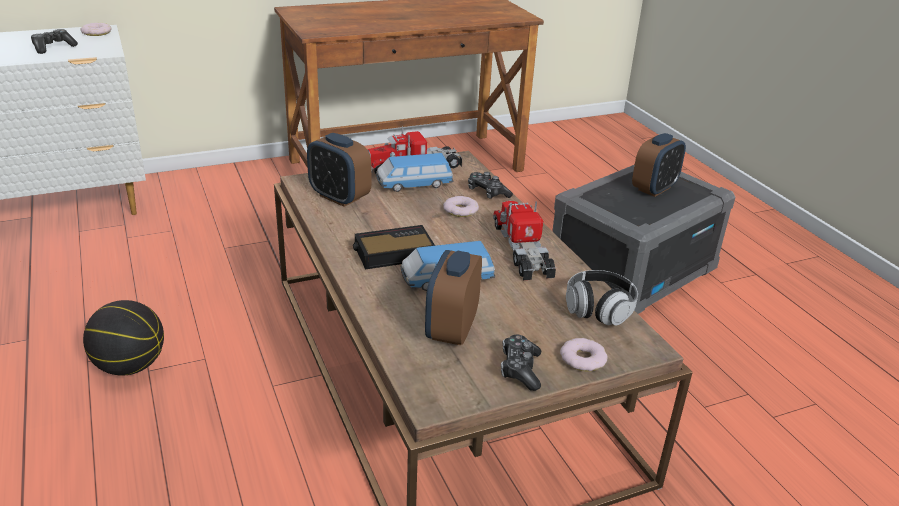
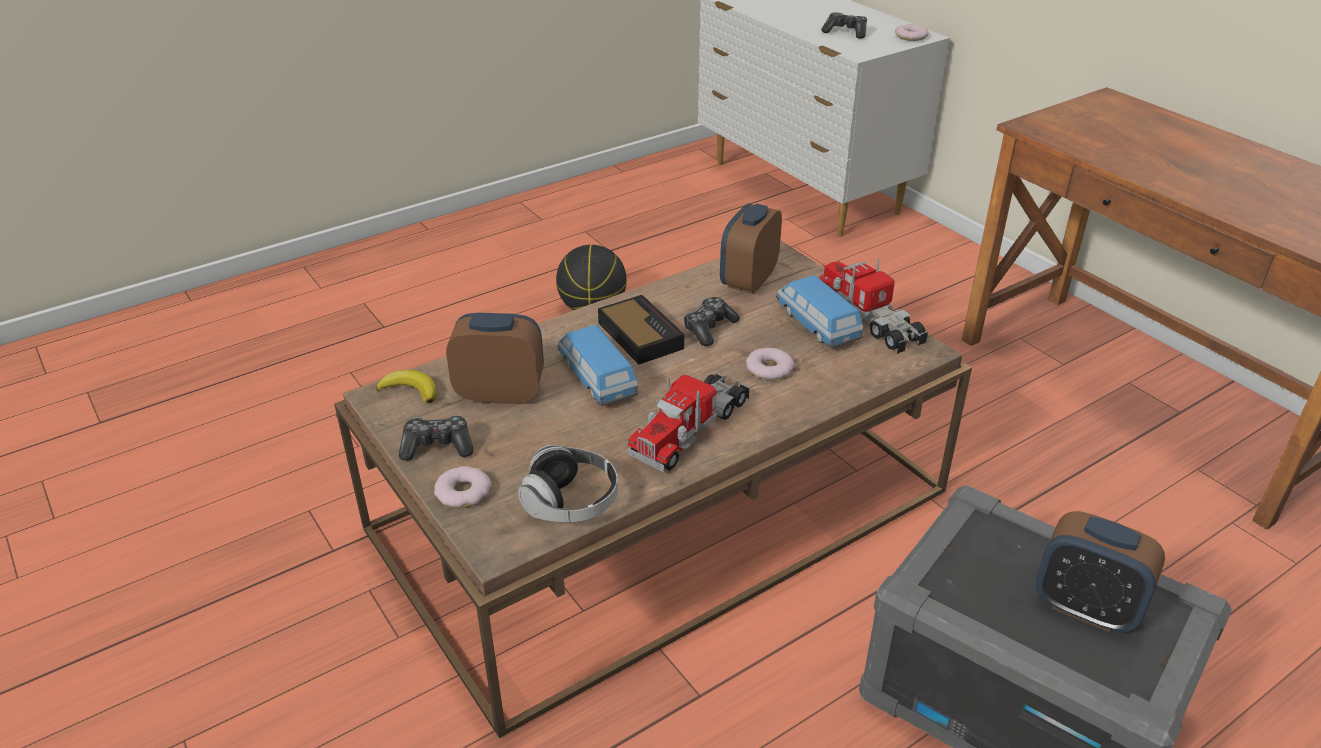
camera: 80 degrees right, 5 degrees up
game controller [468,172,513,199] -> game controller moved to [683,297,740,346]
toy truck [493,200,556,280] -> toy truck turned 150 degrees clockwise [627,372,750,472]
none -> banana [376,370,437,404]

